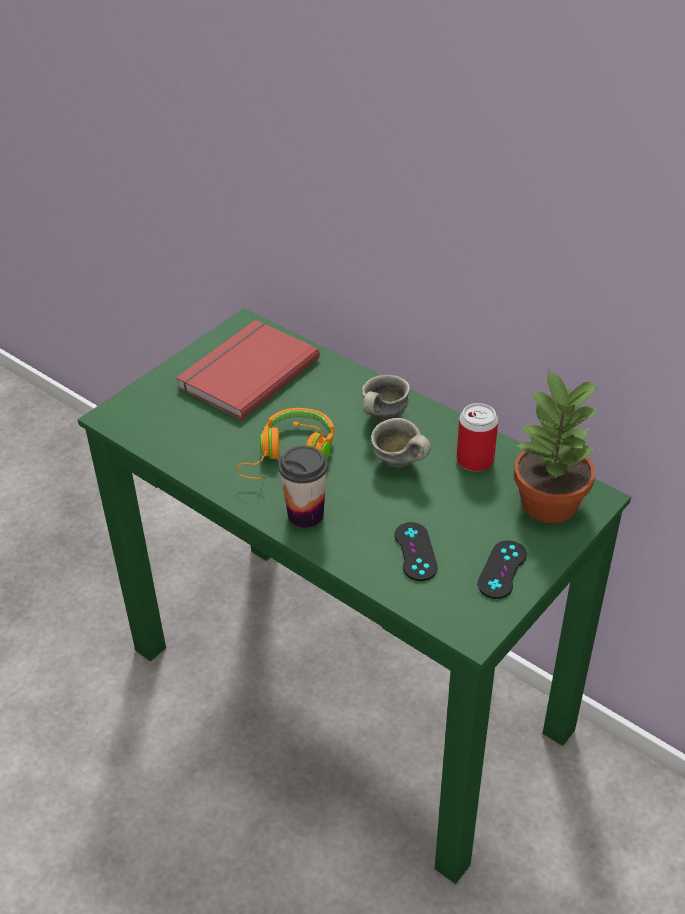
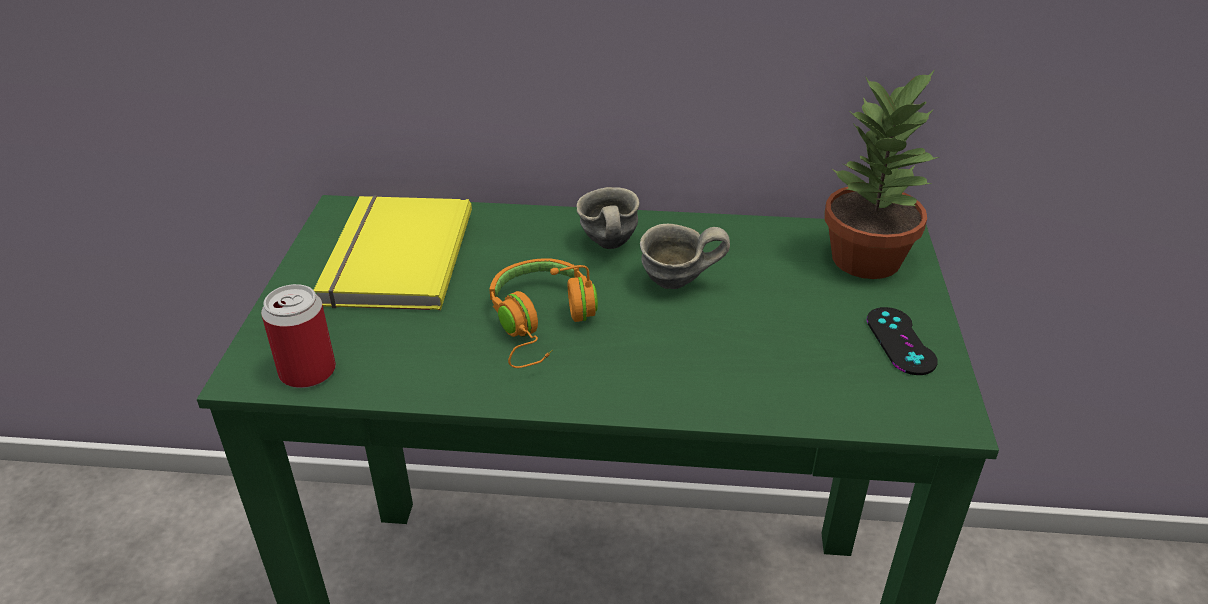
camera: 35 degrees left, 5 degrees down
red book [176,320,320,420] -> yellow book [314,195,472,310]
cup [278,445,328,528] -> none
black game controller [395,522,438,581] -> none
can [457,403,498,471] -> can moved to [261,284,336,388]

